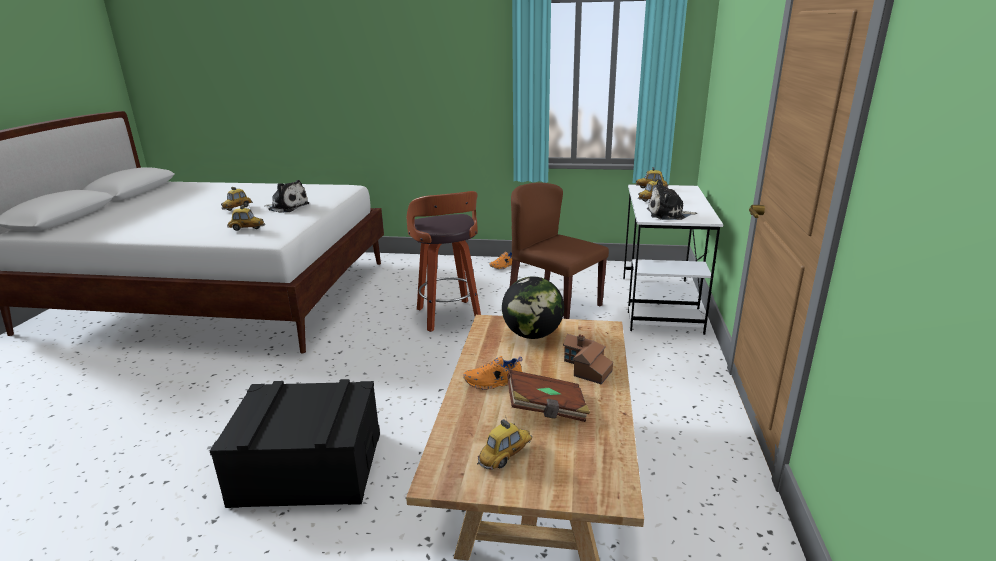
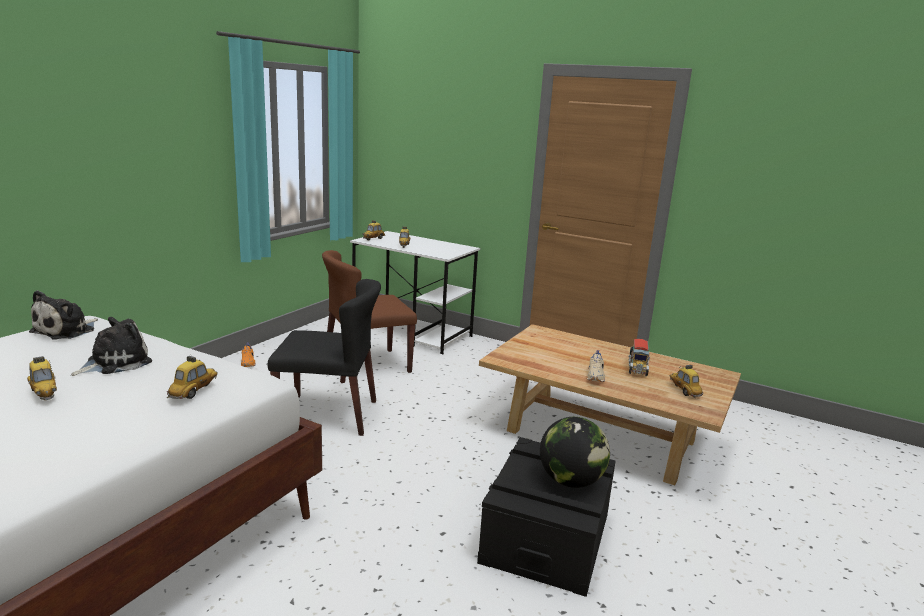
camera: 70 degrees left, 5 degrees down
stool [407,191,481,332] -> black chair [268,279,381,436]
orange shoe [463,356,522,390] -> beige shoe [587,350,605,382]
globe [502,276,564,339] -> globe moved to [540,417,610,488]
brown book [507,370,590,422] -> toy truck [628,339,650,376]
toy house [563,334,613,385] -> none
plush toy [647,179,697,220] -> plush toy moved to [29,290,98,340]

